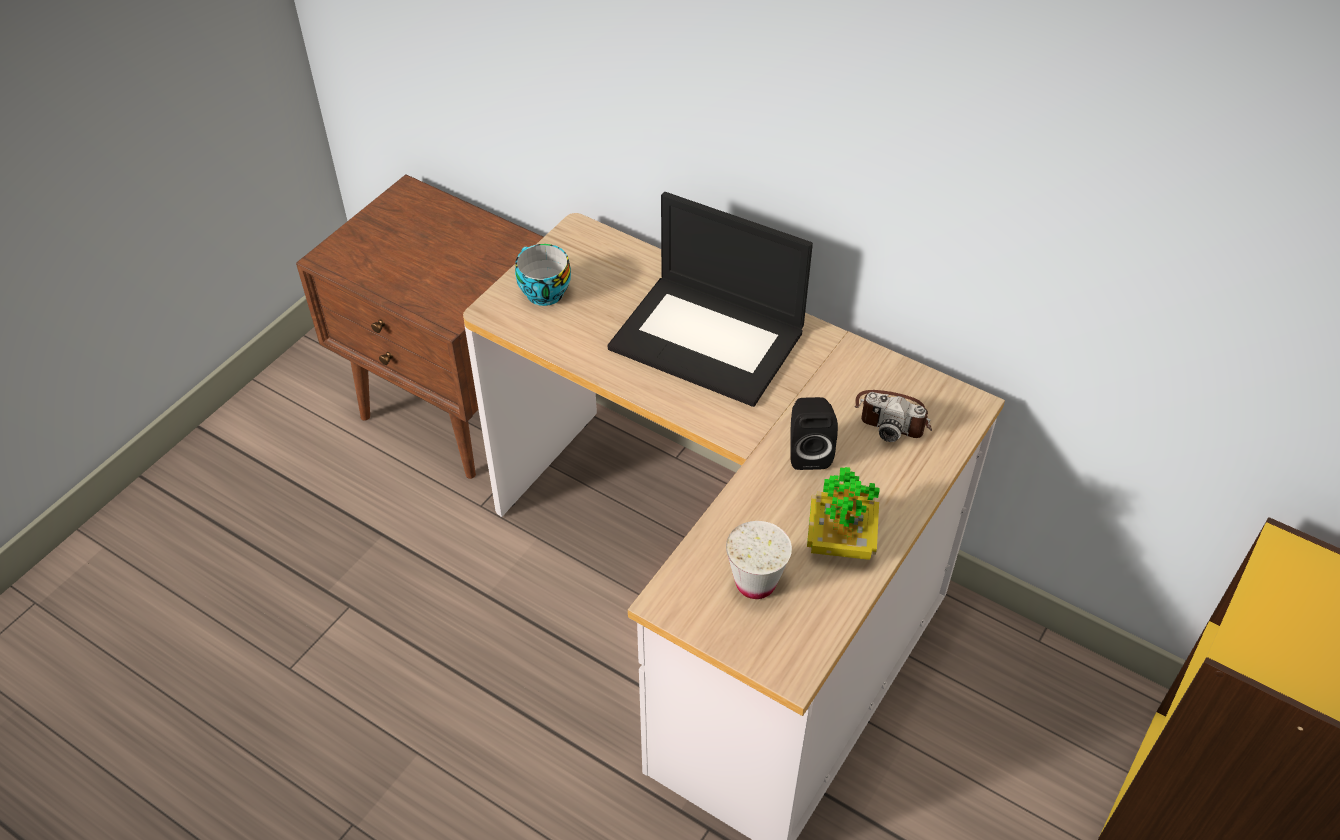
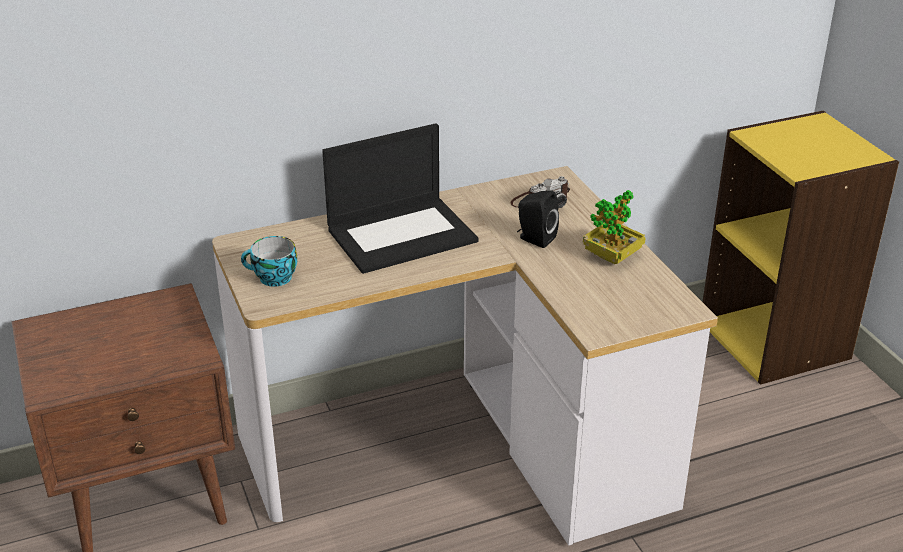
camera: 55 degrees left, 15 degrees down
white cup [726,521,792,599] -> none

